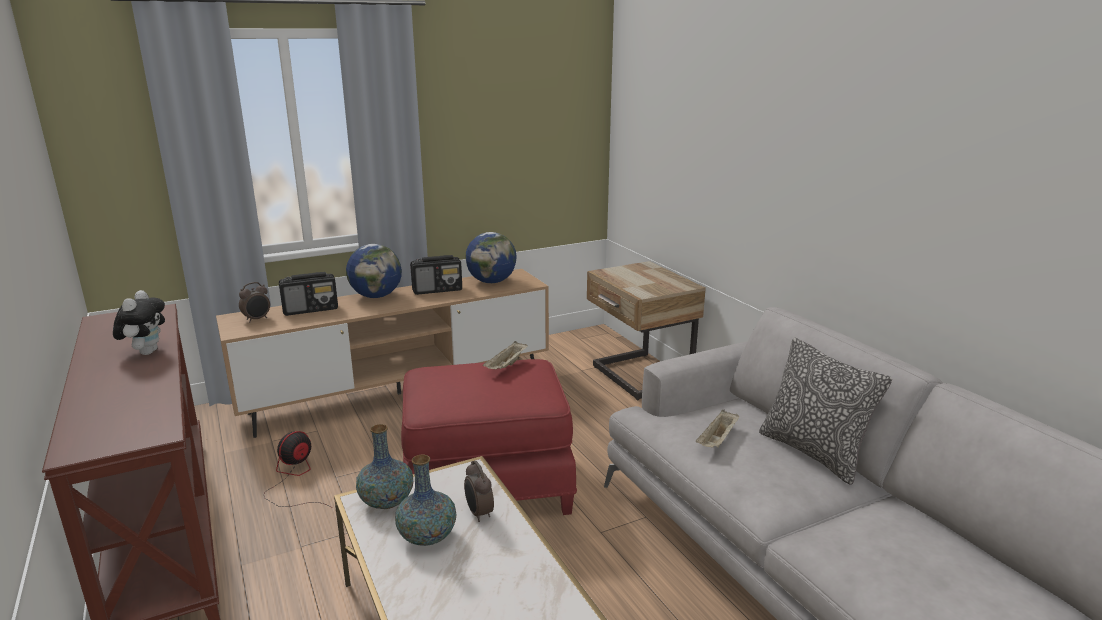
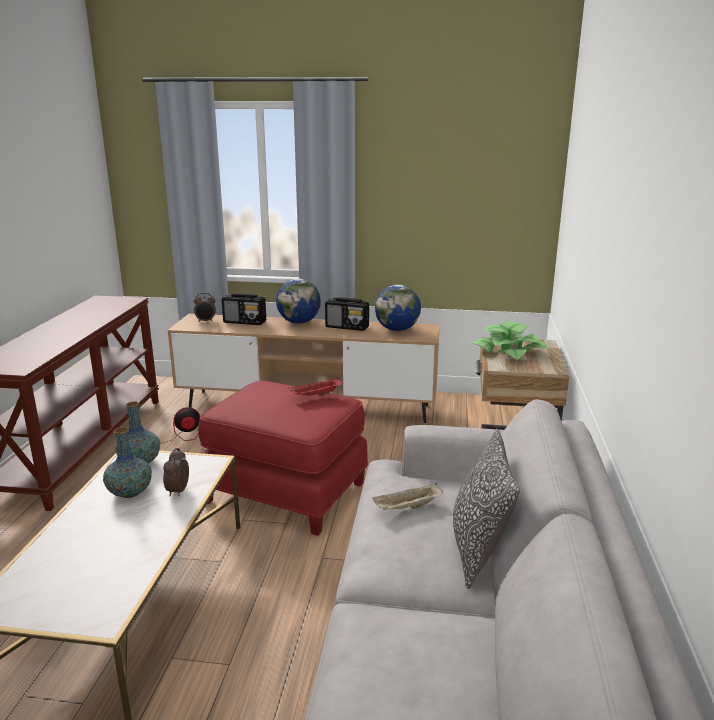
camera: 35 degrees right, 0 degrees up
plush toy [113,290,165,355] -> none
beige tray [483,341,528,369] -> red tray [288,378,343,396]
none -> potted plant [471,321,548,360]

